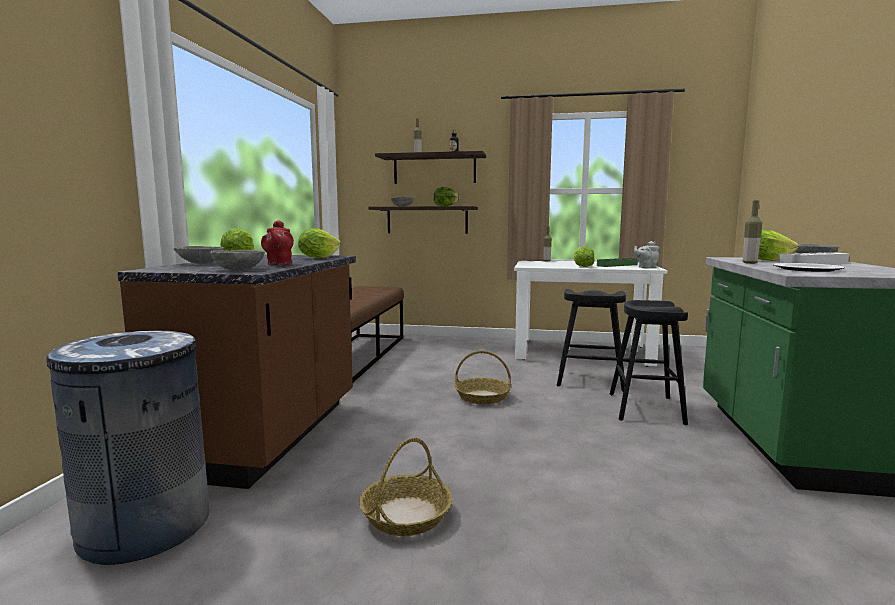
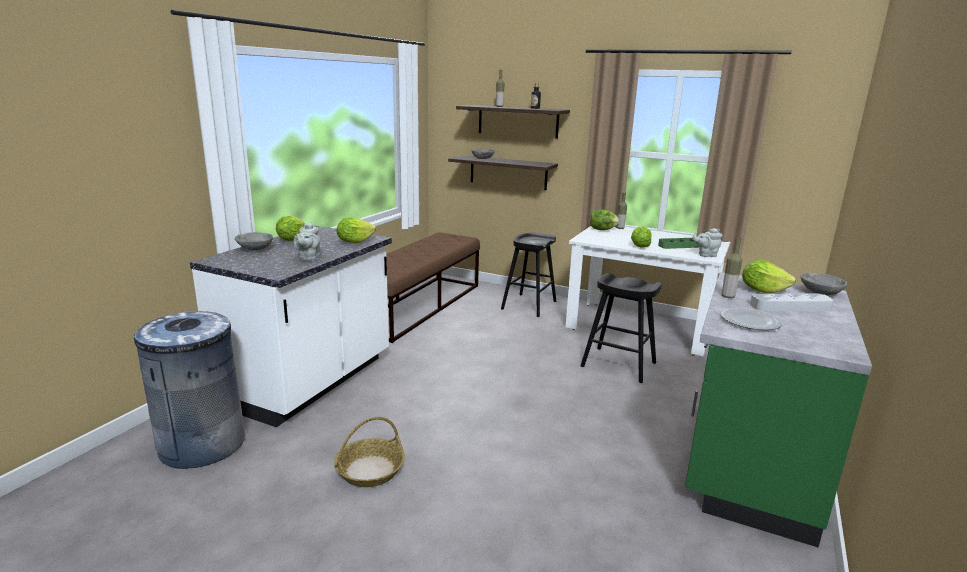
camera: 15 degrees right, 10 degrees up
brown counter [117,255,356,489] -> white counter [190,225,392,427]
grey bowl [210,250,265,270] -> none
red teapot [261,220,294,265] -> grey teapot [294,222,320,261]
lettuce [433,187,460,206] -> lettuce moved to [590,209,619,230]
basket [455,351,511,404] -> none
black stool [610,300,688,425] -> black stool moved to [501,232,556,317]

